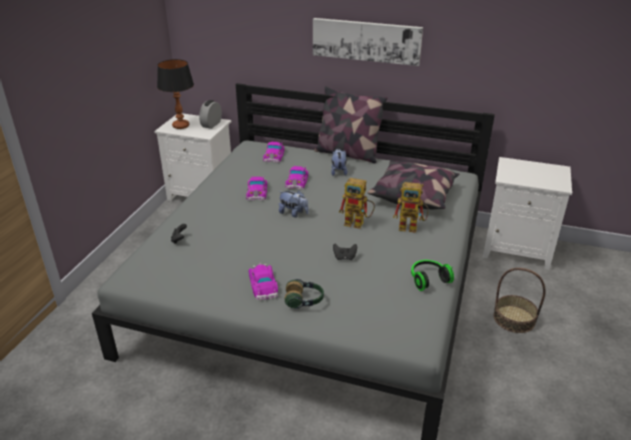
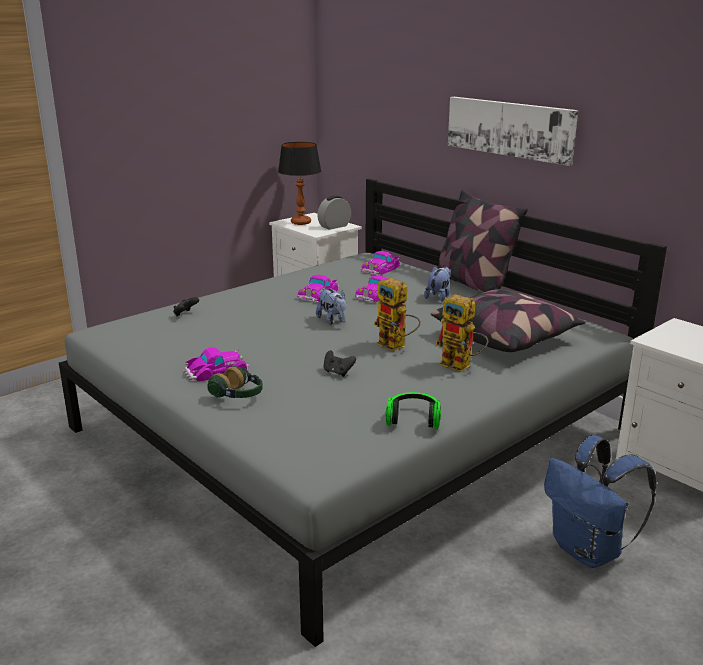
camera: 30 degrees right, 10 degrees down
toy car [248,262,278,301] -> toy car turned 45 degrees clockwise [182,347,250,381]
basket [494,268,546,333] -> blue backpack [544,435,656,568]

